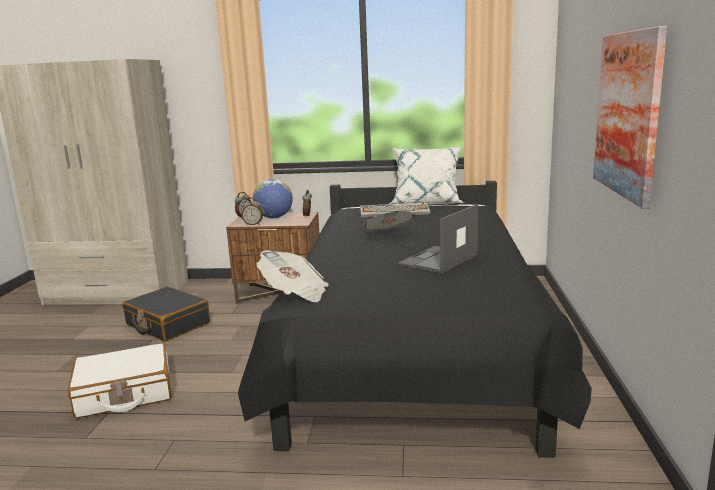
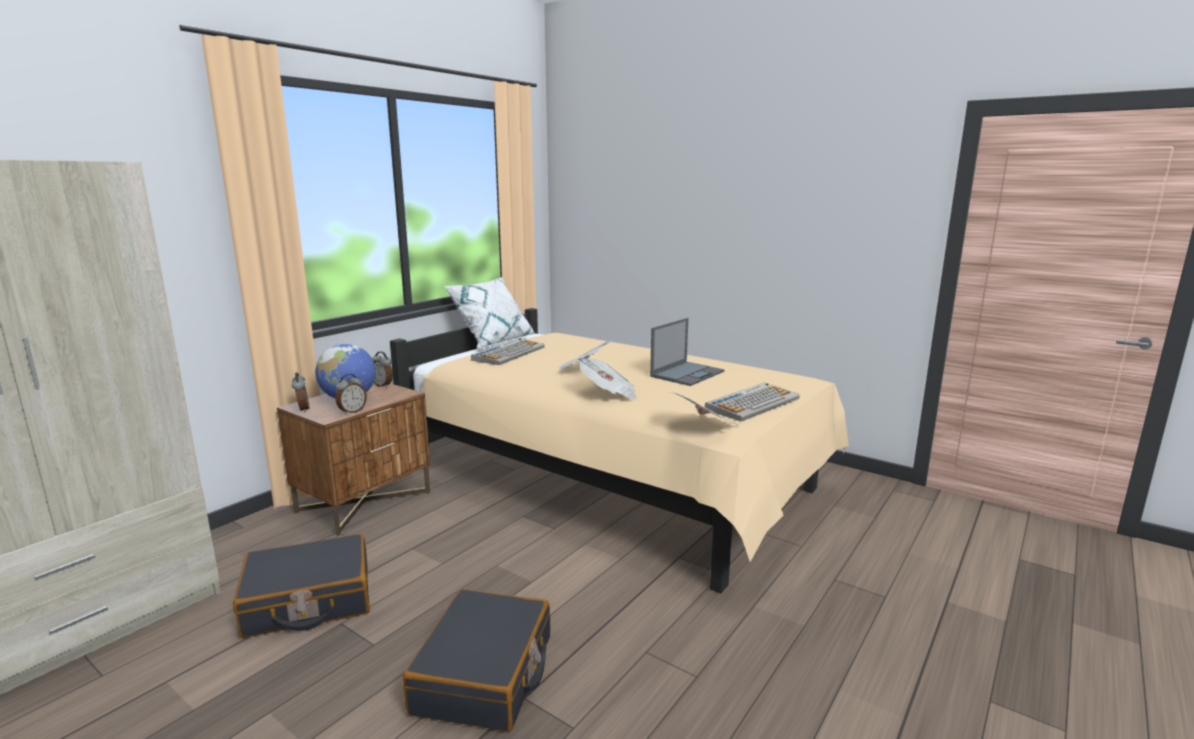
camera: 60 degrees left, 0 degrees up
white suitcase [68,343,172,418] -> black suitcase [403,589,550,732]
black bed [238,181,592,457] -> beige bed [390,308,849,593]
laptop [398,204,478,274] -> laptop turned 120 degrees counterclockwise [650,318,725,386]
picture [593,26,667,209] -> none
none -> newspaper [577,357,637,400]
none -> keyboard [705,383,800,421]

